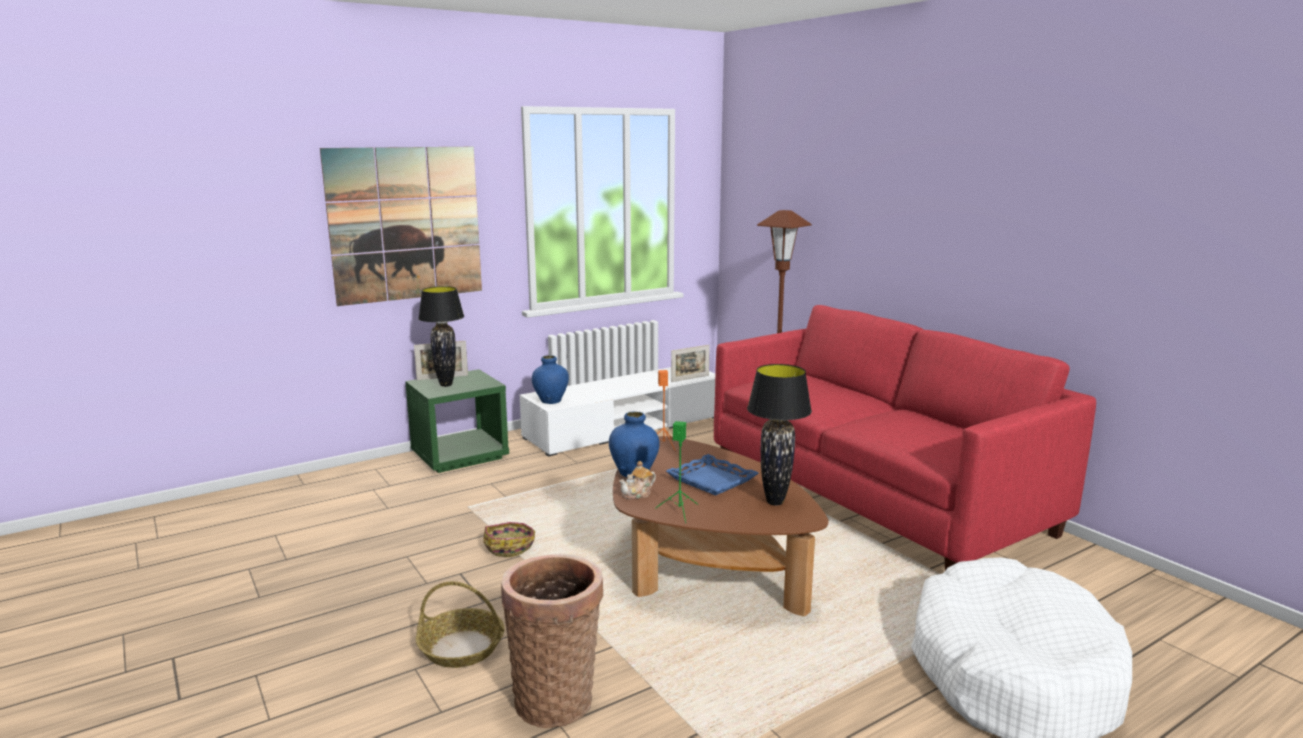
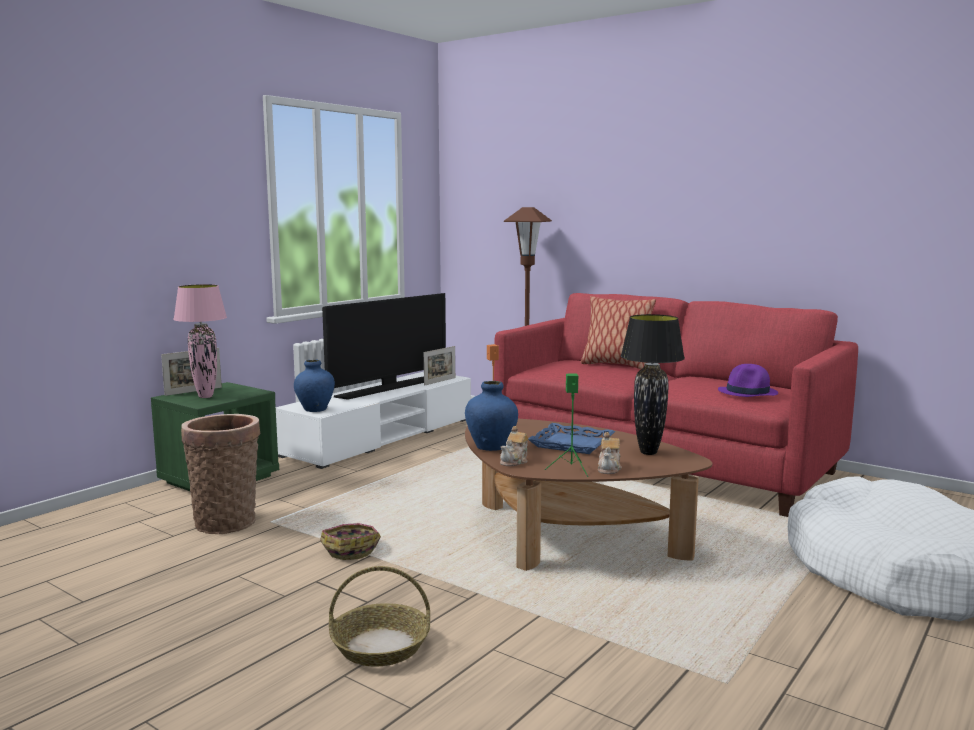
camera: 20 degrees left, 5 degrees down
picture [320,147,482,306] -> none
black table lamp [418,286,464,387] -> pink table lamp [173,284,227,398]
basket [501,554,603,728] -> basket moved to [181,414,260,534]
none -> television [322,293,446,400]
none -> pillow [581,296,656,369]
none -> teapot [598,432,622,474]
none -> purple hat [718,364,778,397]

